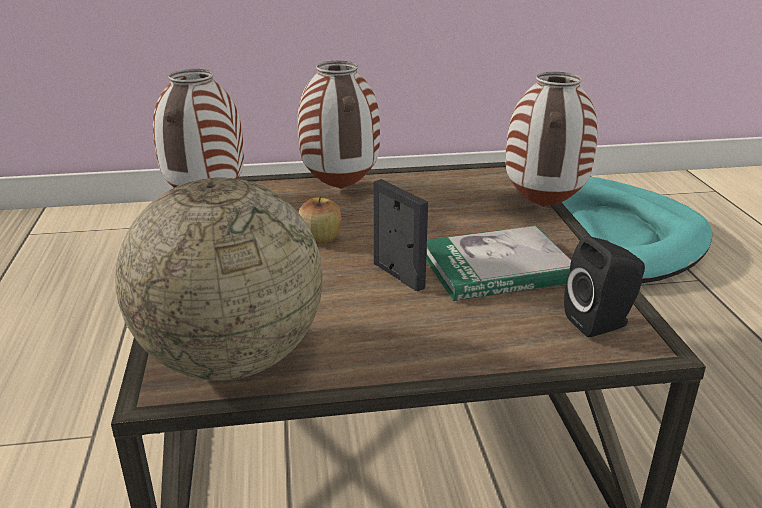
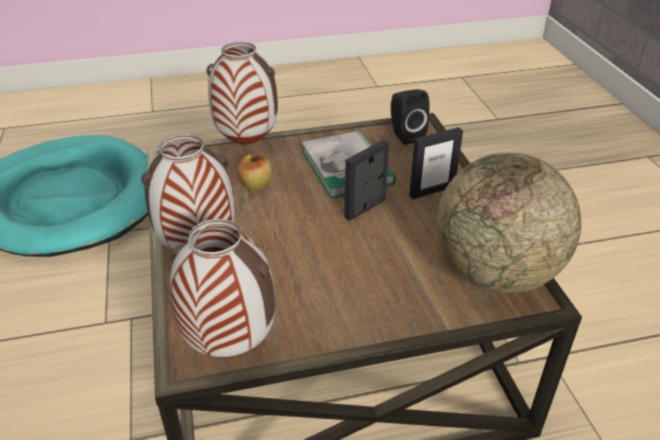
camera: 95 degrees left, 10 degrees up
apple [298,195,342,244] -> apple moved to [238,153,272,190]
none -> picture frame [409,127,463,199]

